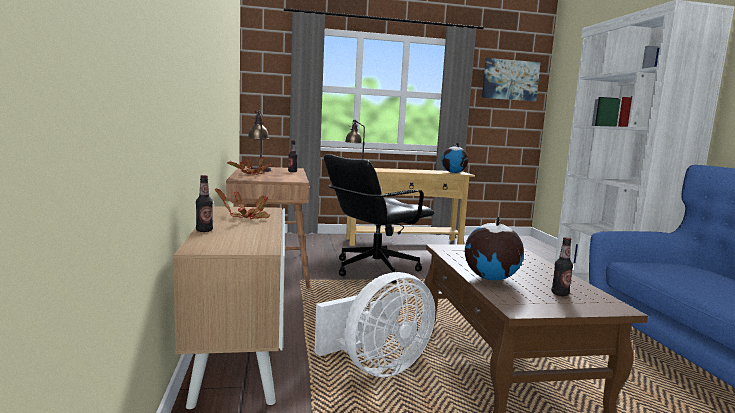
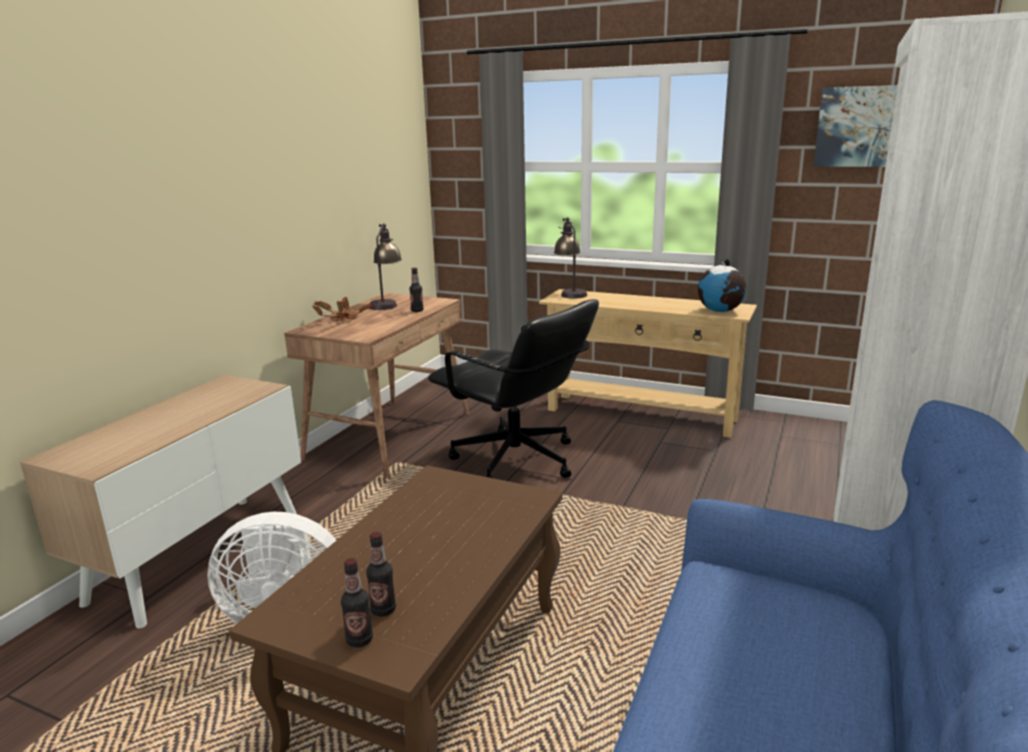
camera: 35 degrees right, 10 degrees up
bottle [196,175,213,232] -> bottle moved to [341,558,373,647]
potted plant [215,189,270,219] -> none
black office chair [324,154,434,283] -> black office chair turned 135 degrees counterclockwise [428,299,599,478]
globe [465,216,524,281] -> none

